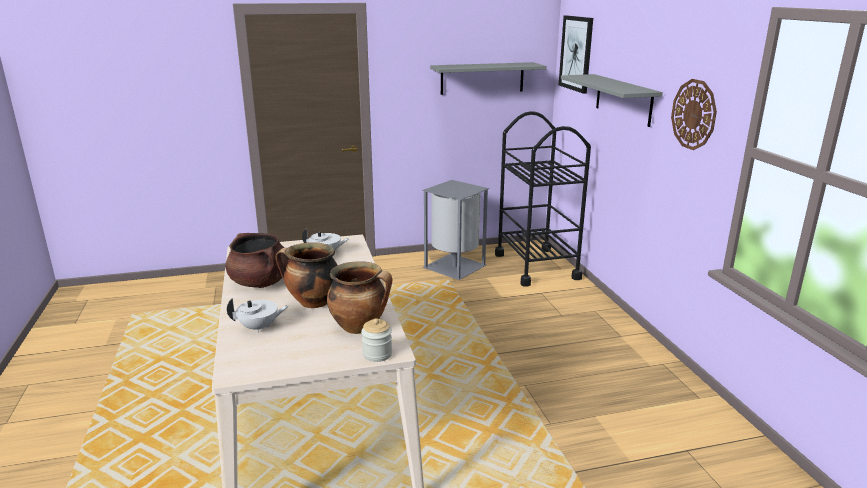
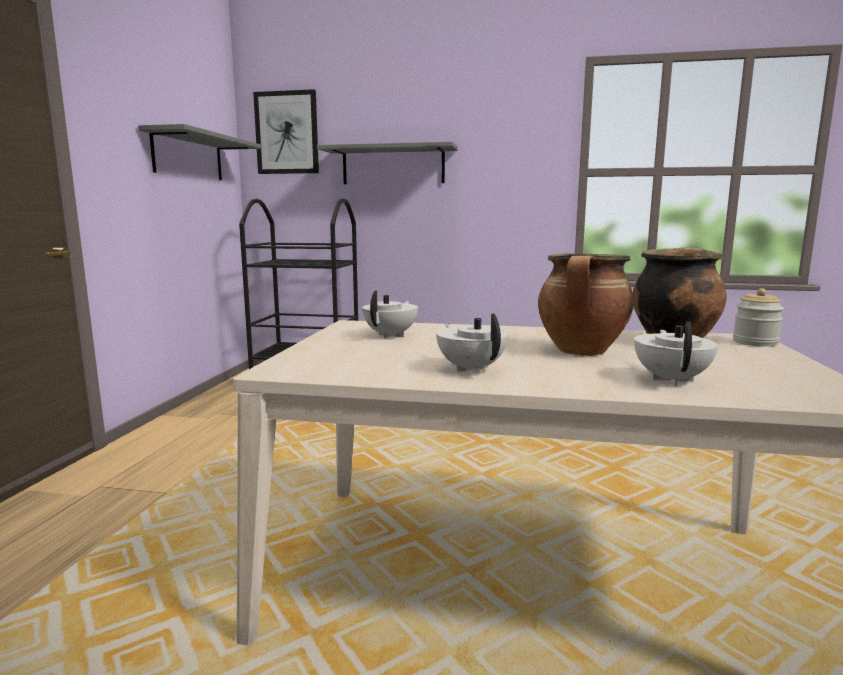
camera: 65 degrees left, 10 degrees down
brown cooking pot [225,233,289,288] -> white teapot [436,313,508,374]
grey trash can [422,180,490,280] -> none
wall clock [671,79,717,150] -> none

